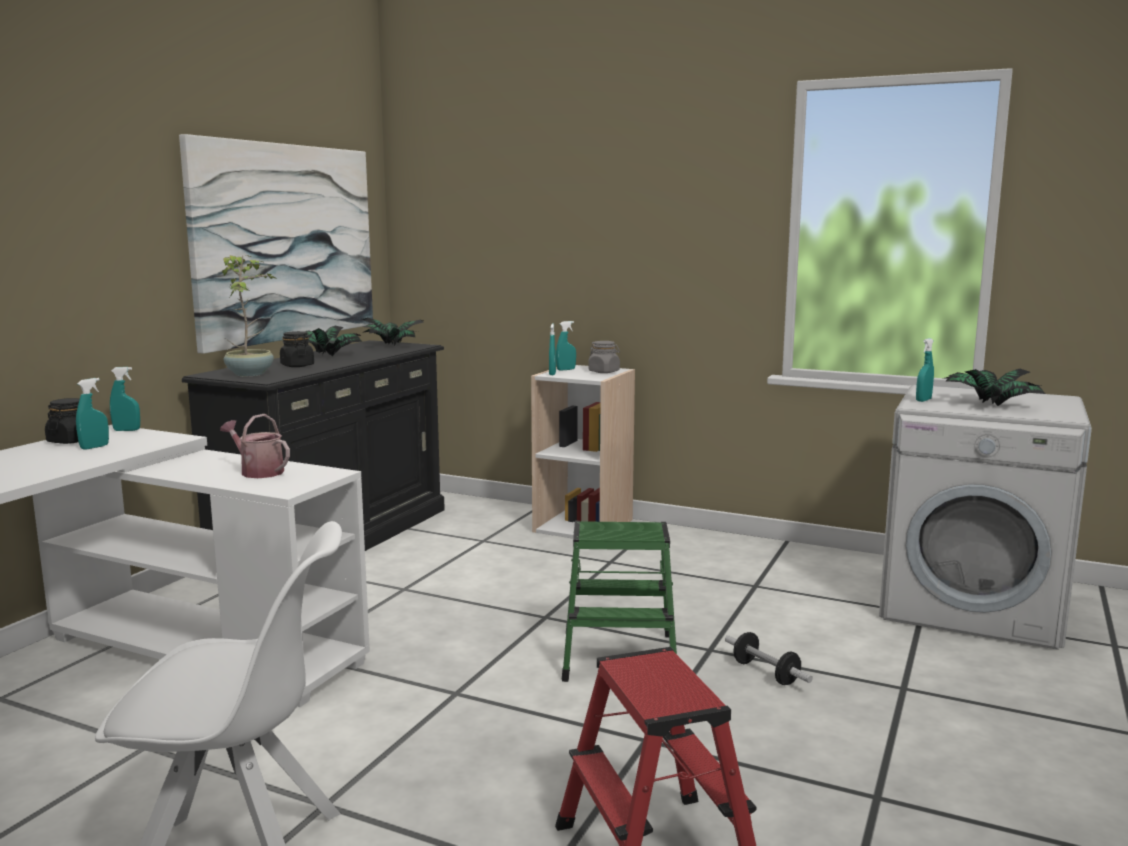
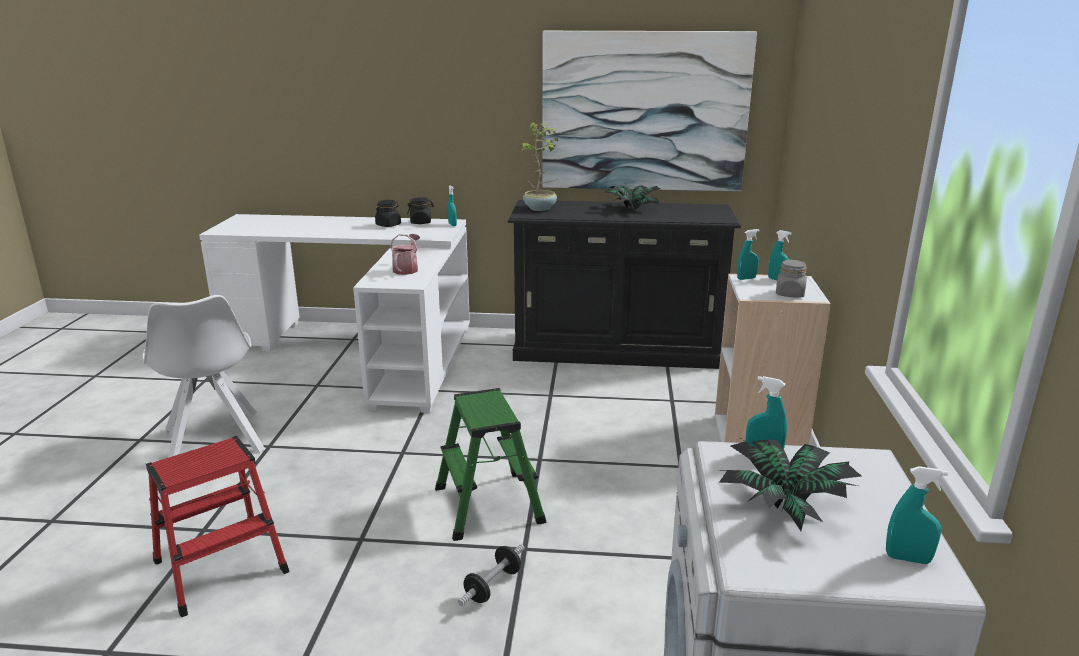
camera: 70 degrees right, 10 degrees up
turquoise spray bottle [76,378,109,450] -> turquoise spray bottle moved to [886,466,948,564]
black jar [280,331,314,367] -> black jar moved to [375,200,401,227]
potted plant [362,318,424,346] -> none

